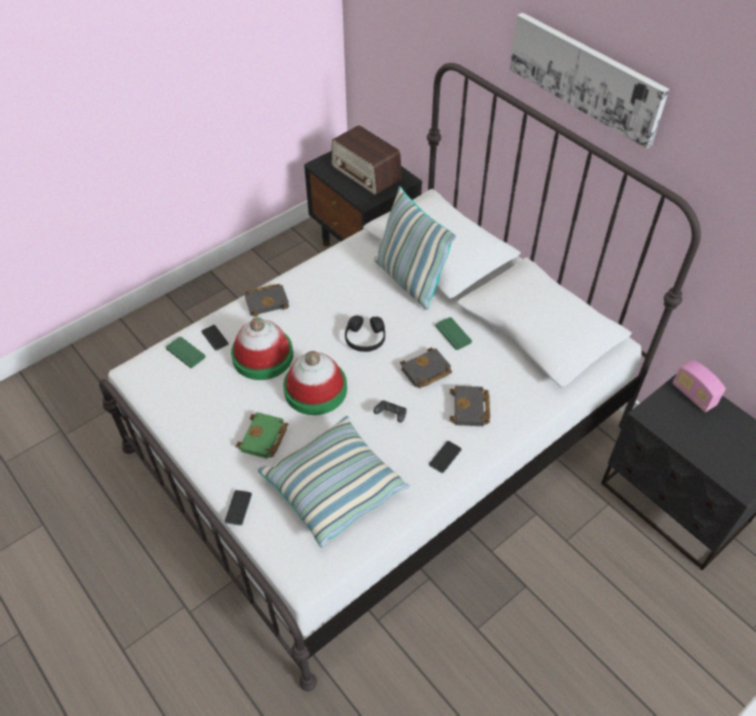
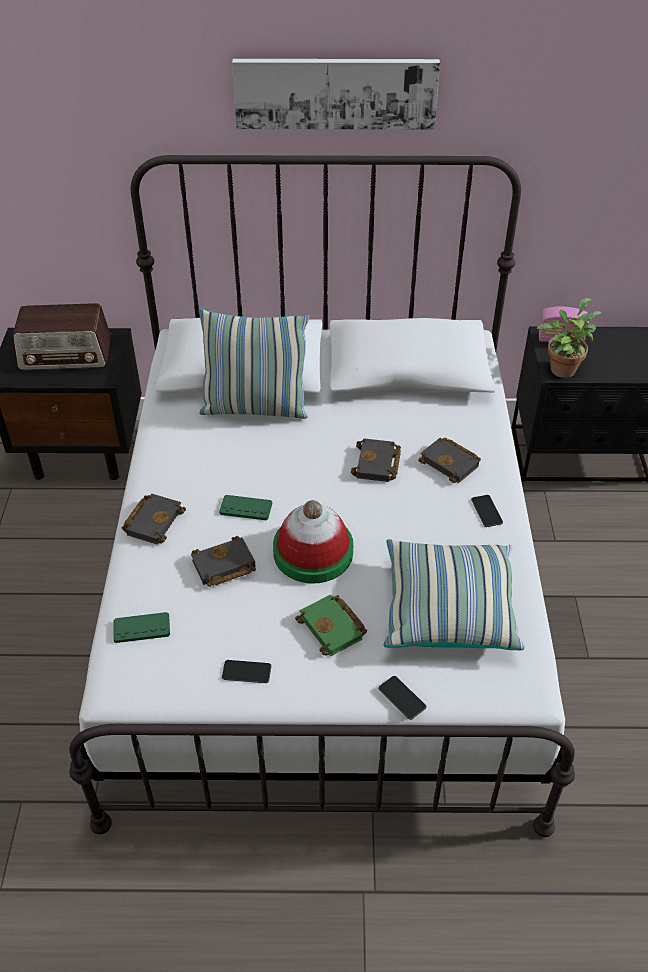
camera: 50 degrees left, 5 degrees down
phone [201,325,229,351] -> phone moved to [222,660,271,683]
hat [231,317,293,380] -> black book [191,536,256,587]
black headphones [345,316,385,352] -> none
black game controller [373,400,407,423] -> none
green game controller [435,317,472,350] -> green game controller moved to [219,495,272,520]
none -> potted plant [537,298,601,378]

